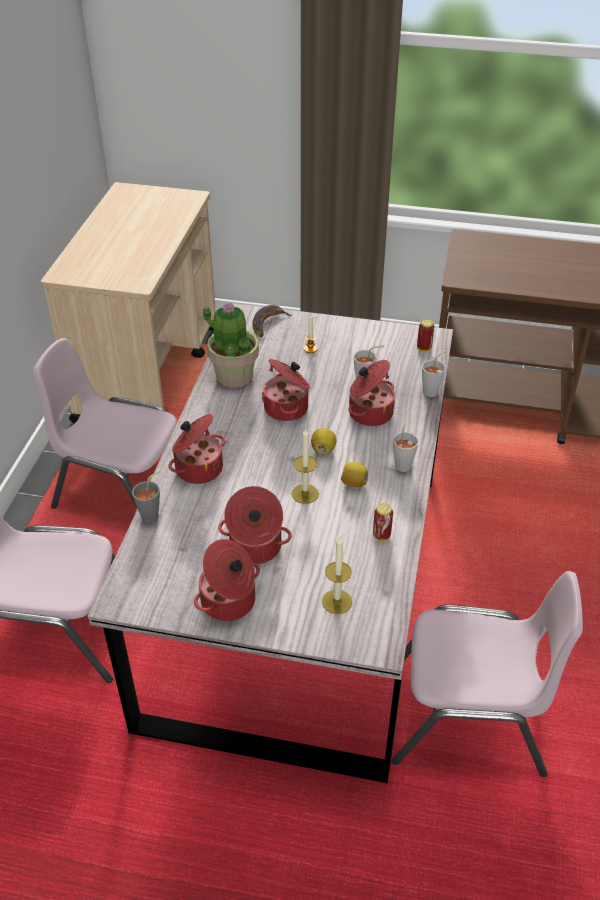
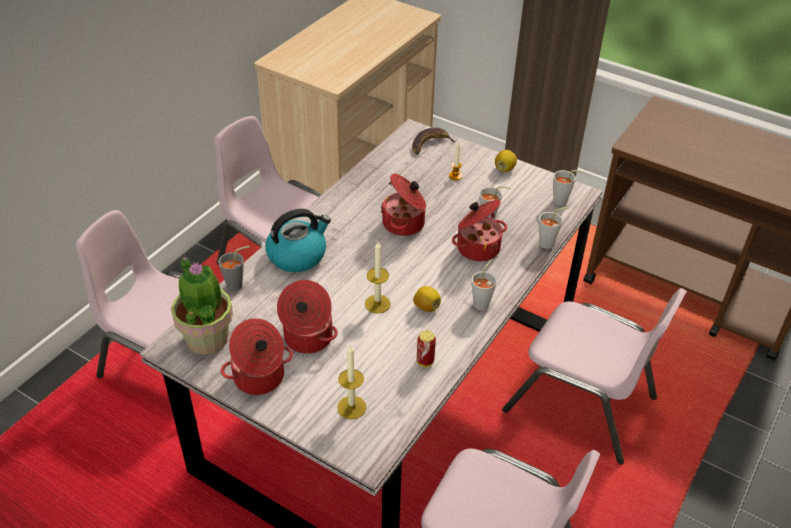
camera: 20 degrees right, 0 degrees up
cooking pot [169,414,226,484] -> kettle [265,209,331,272]
potted plant [203,302,259,388] -> potted plant moved to [171,257,233,355]
lemon [311,428,337,455] -> lemon moved to [495,150,517,172]
can [417,319,434,352] -> grey cup [553,170,585,206]
none -> pink chair [502,288,687,465]

